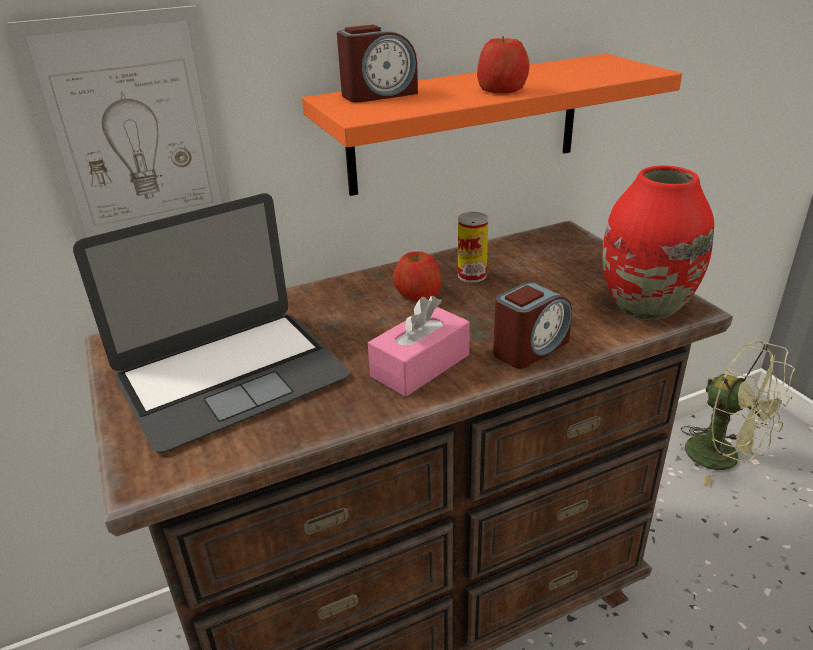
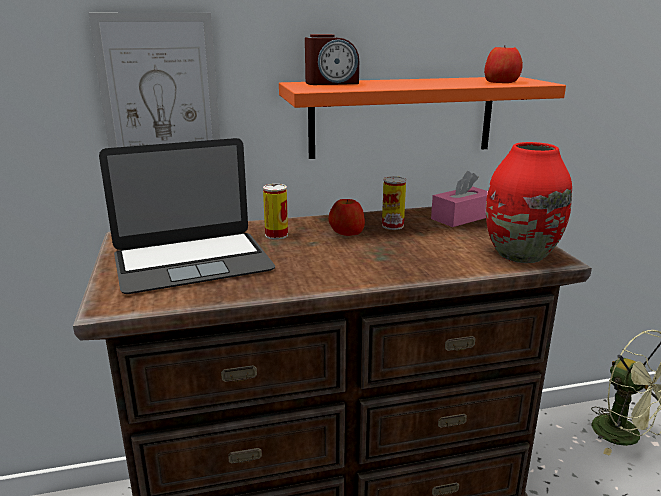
camera: 10 degrees right, 10 degrees down
pink tissue box [368,296,470,397] -> pink tissue box moved to [431,171,488,227]
apple [477,36,529,93] -> apple moved to [484,45,523,83]
alarm clock [493,282,572,369] -> none
none -> can [263,184,288,240]

